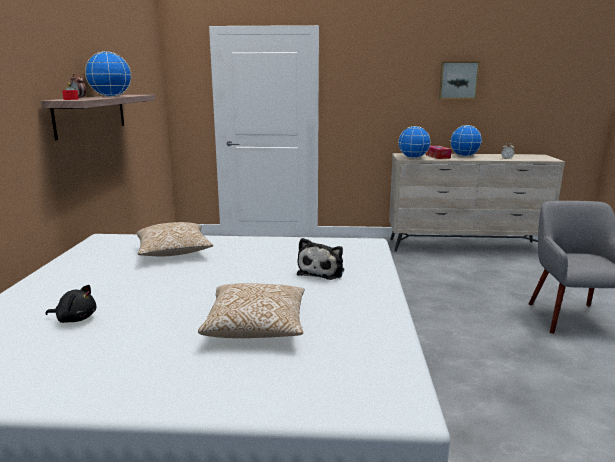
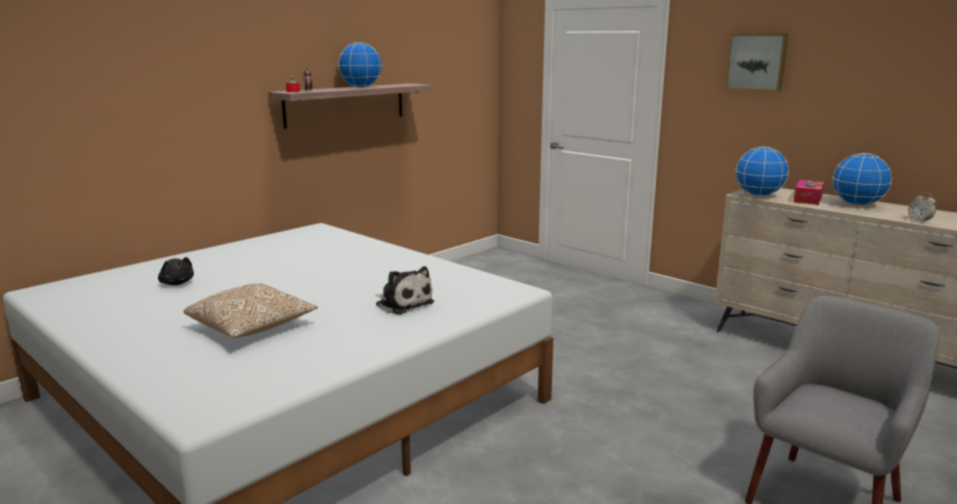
camera: 40 degrees right, 0 degrees up
pillow [136,222,213,256] -> none
plush toy [297,238,344,280] -> plush toy turned 105 degrees counterclockwise [376,266,434,315]
picture [439,61,480,99] -> picture moved to [725,33,788,92]

